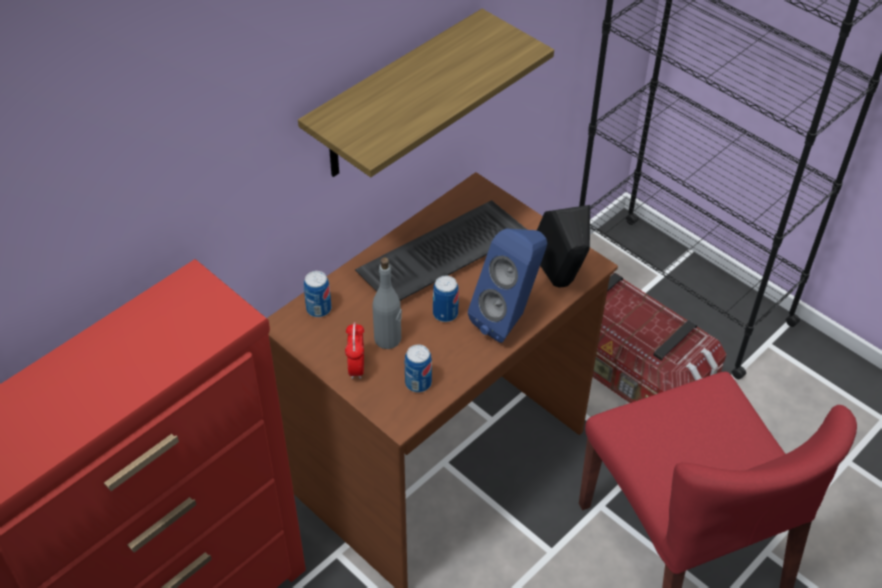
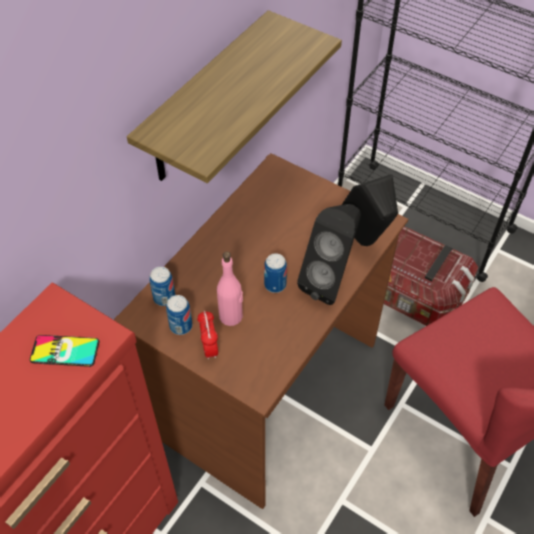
camera: 10 degrees left, 5 degrees up
keyboard [355,200,527,301] -> none
grey bottle [372,257,402,349] -> pink bottle [217,252,243,326]
can [405,345,432,393] -> can moved to [166,295,192,335]
blue speaker [468,228,547,343] -> black speaker [297,204,361,305]
none -> phone [30,335,99,367]

